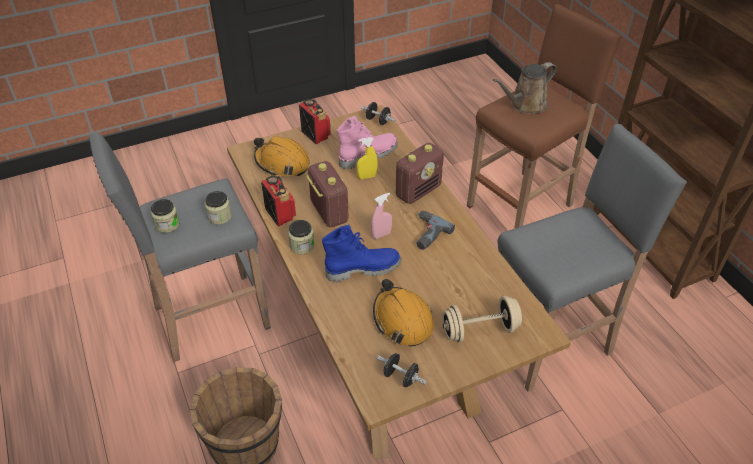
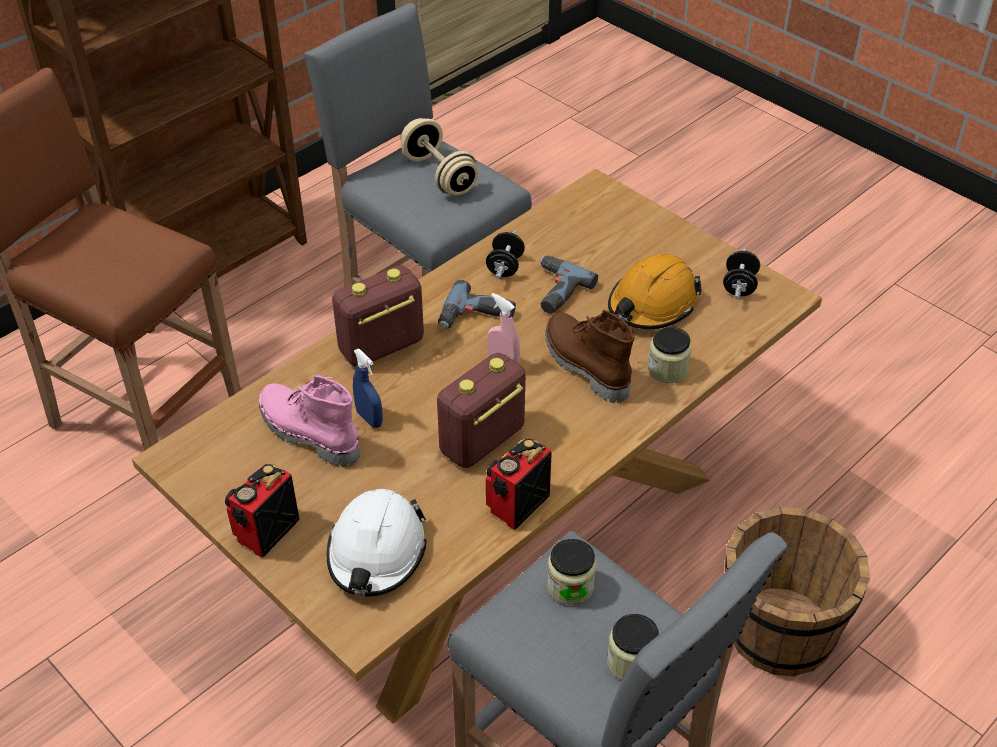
camera: 110 degrees left, 0 degrees up
orange hard hat [254,136,310,176] -> white hard hat [327,489,427,597]
jar [288,220,314,254] -> jar moved to [648,327,691,383]
blue boot [322,225,401,282] -> brown boot [545,310,634,403]
yellow spray bottle [356,137,378,179] -> blue spray bottle [353,349,383,428]
black dumbbell [361,102,396,125] -> black dumbbell moved to [486,231,525,279]
radio [396,143,444,204] -> radio turned 60 degrees counterclockwise [332,265,424,367]
beige dumbbell [443,296,522,342] -> beige dumbbell moved to [401,118,478,195]
brown watering can [493,62,556,114] -> none
none -> power drill [540,255,598,314]

